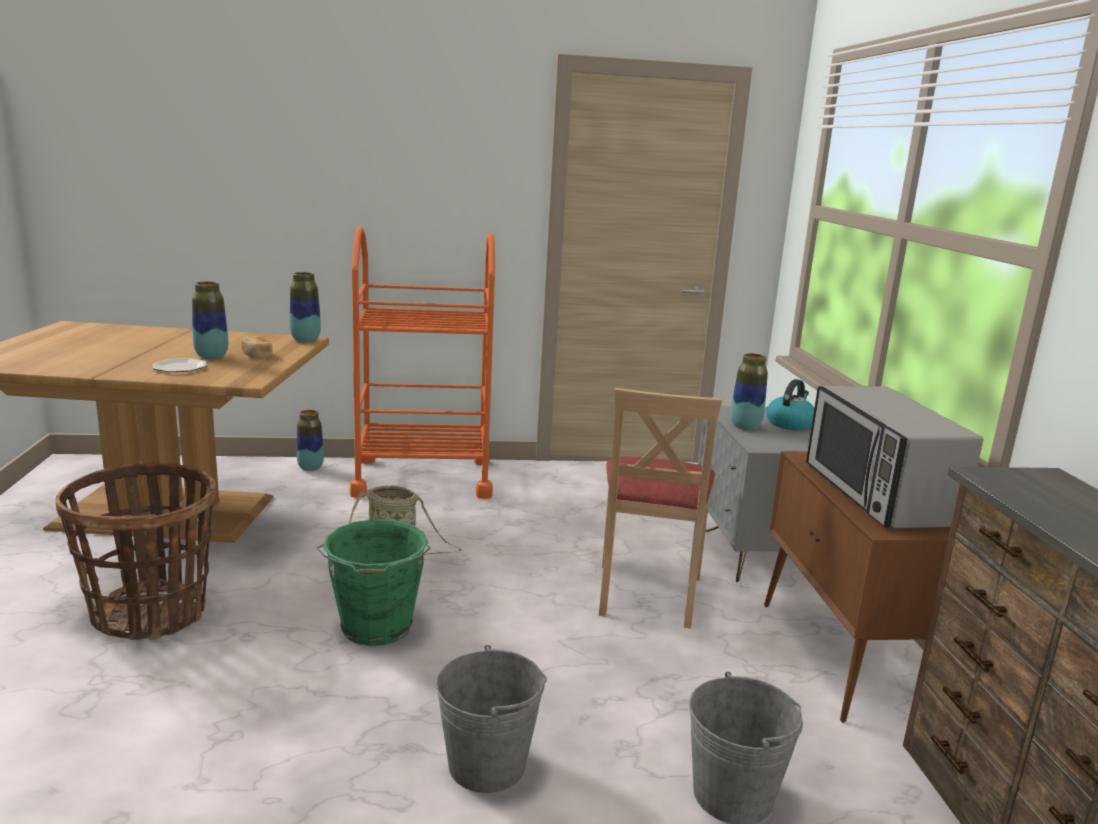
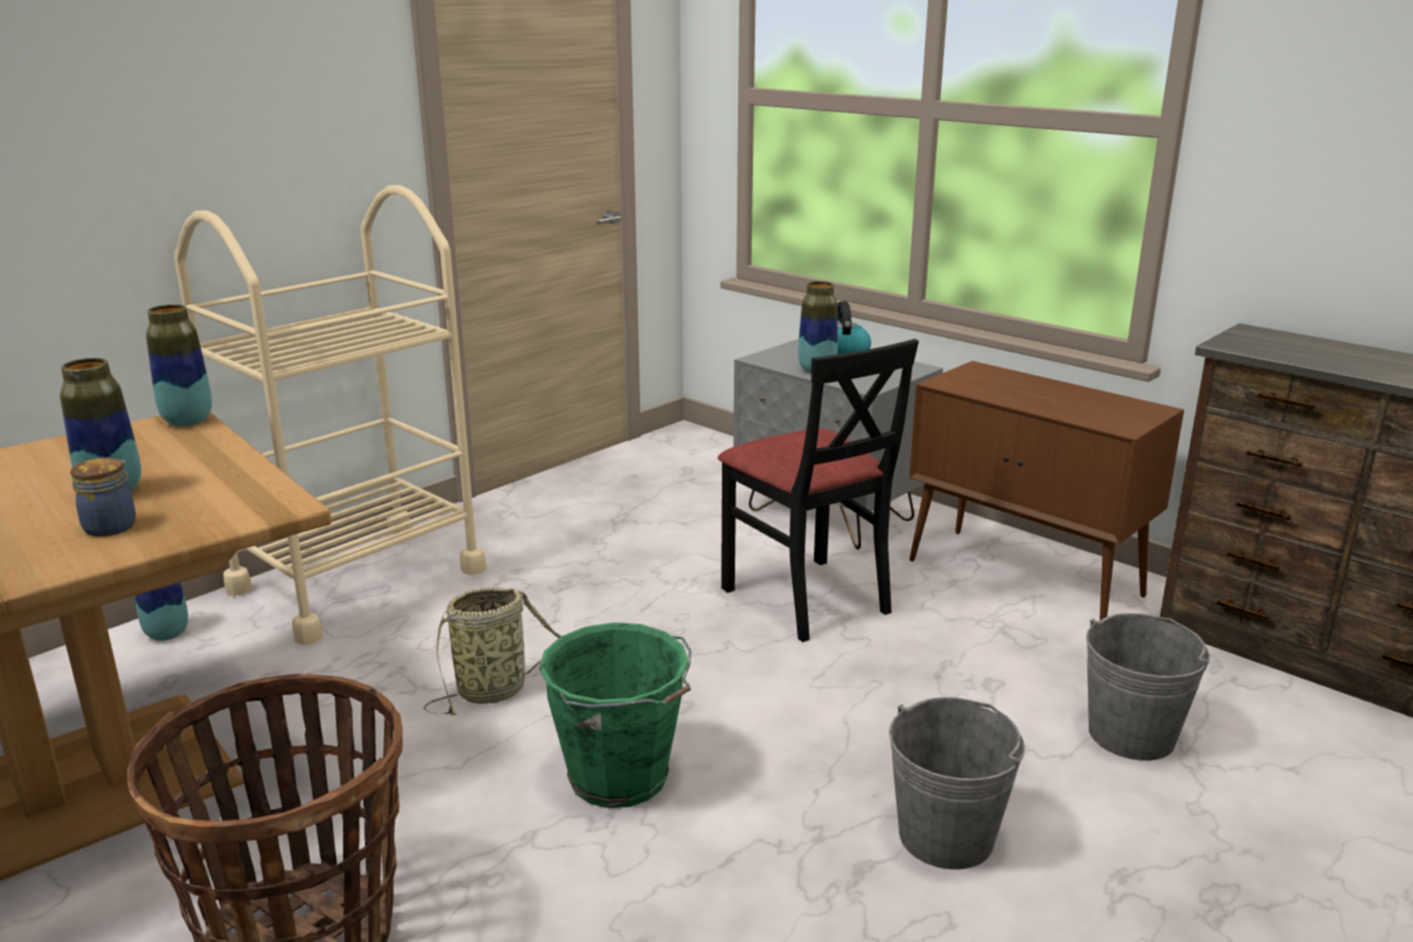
camera: 40 degrees left, 5 degrees up
plate [153,358,207,372] -> jar [70,458,136,537]
bread [241,336,272,359] -> none
orange cart [350,227,495,499] -> beige cart [174,185,486,645]
beige chair [599,388,722,629] -> black chair [718,339,919,642]
microwave [806,386,983,528] -> none

